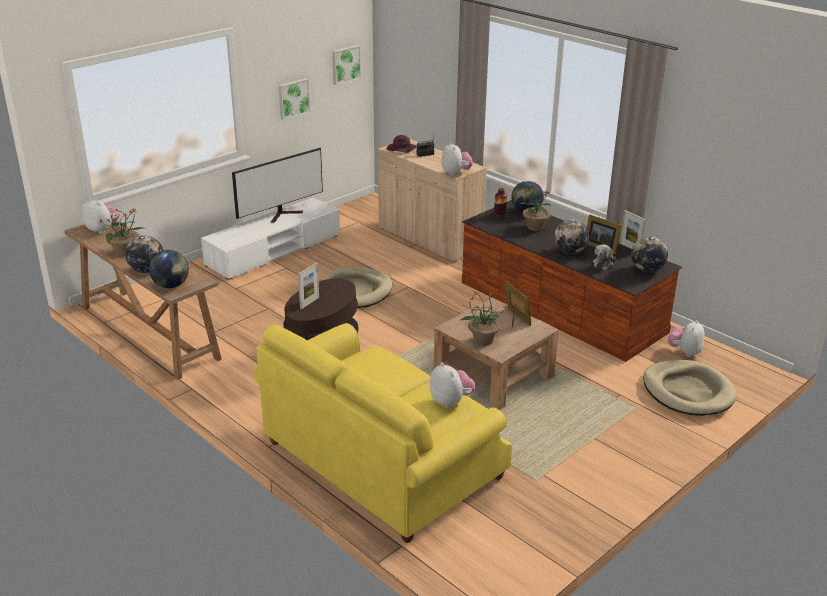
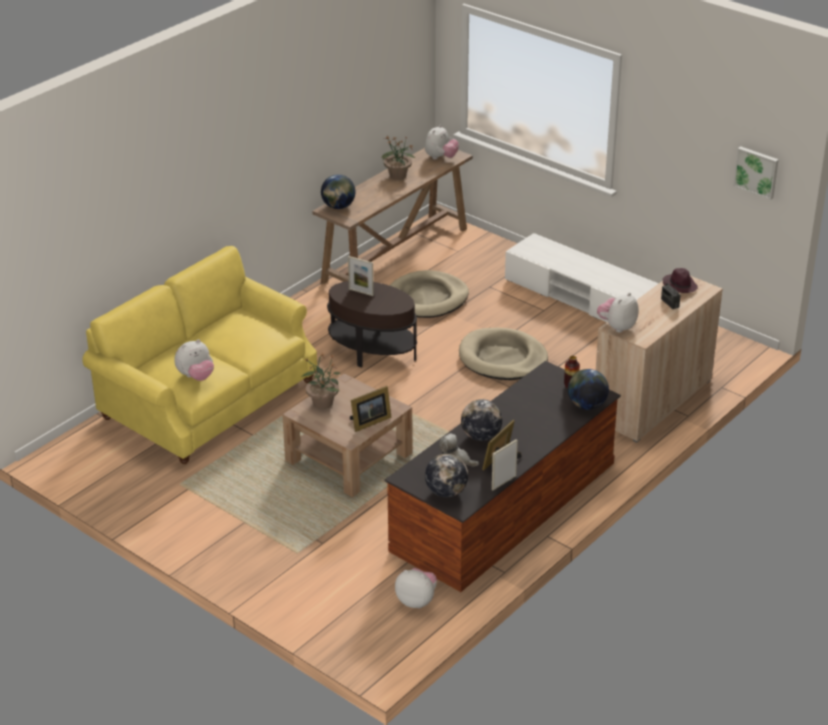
camera: 85 degrees right, 5 degrees up
globe [125,236,163,273] -> none
television [232,148,323,223] -> none
picture [279,78,310,120] -> none
plush toy [441,142,473,176] -> plush toy turned 150 degrees clockwise [597,293,639,333]
potted plant [519,185,551,231] -> none
beige dog bed [643,360,737,416] -> beige dog bed moved to [389,270,469,318]

